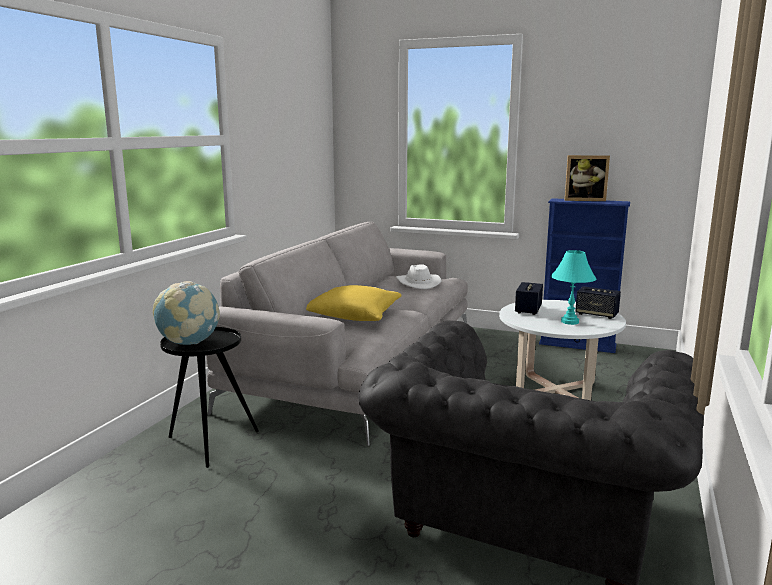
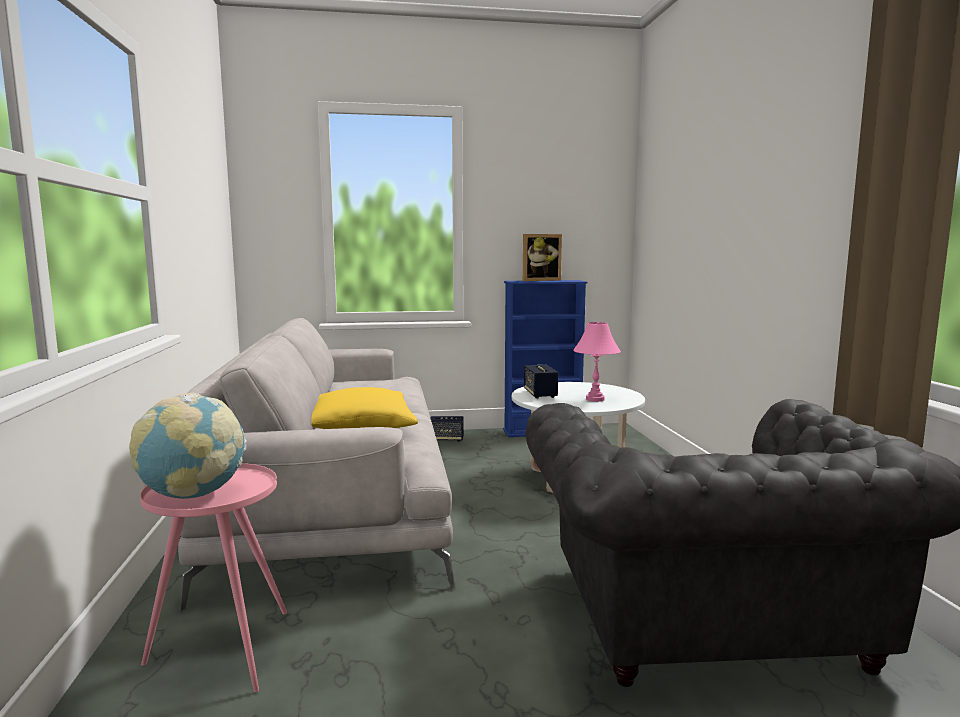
camera: 30 degrees left, 5 degrees down
black side table [160,327,259,468] -> pink side table [140,463,287,692]
white hat [396,264,441,289] -> none
turquoise table lamp [551,250,596,325] -> pink table lamp [573,322,621,402]
speaker [575,286,621,319] -> speaker moved to [430,416,464,442]

